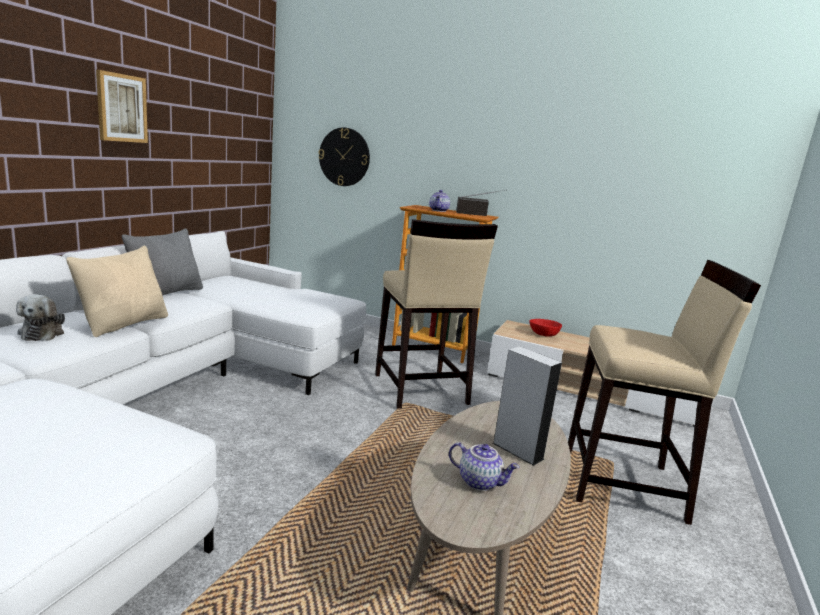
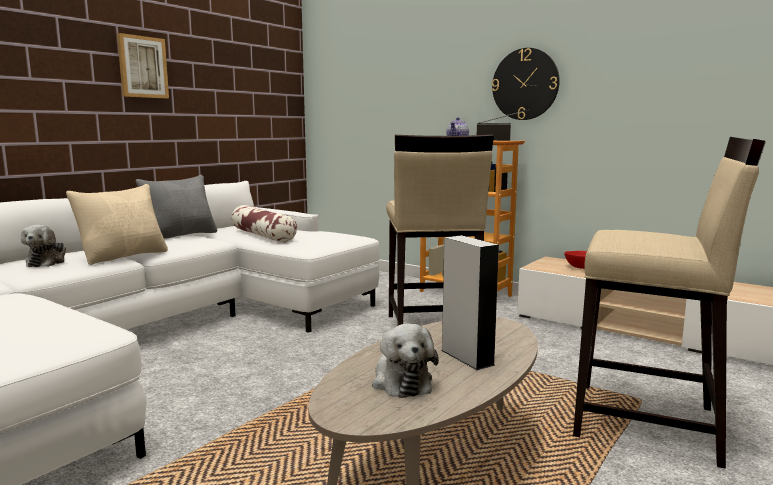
camera: 15 degrees right, 5 degrees down
wall clock [319,127,370,186] -> wall clock moved to [492,48,560,120]
teapot [449,442,520,491] -> plush toy [372,324,439,398]
none -> pillow [231,205,297,243]

